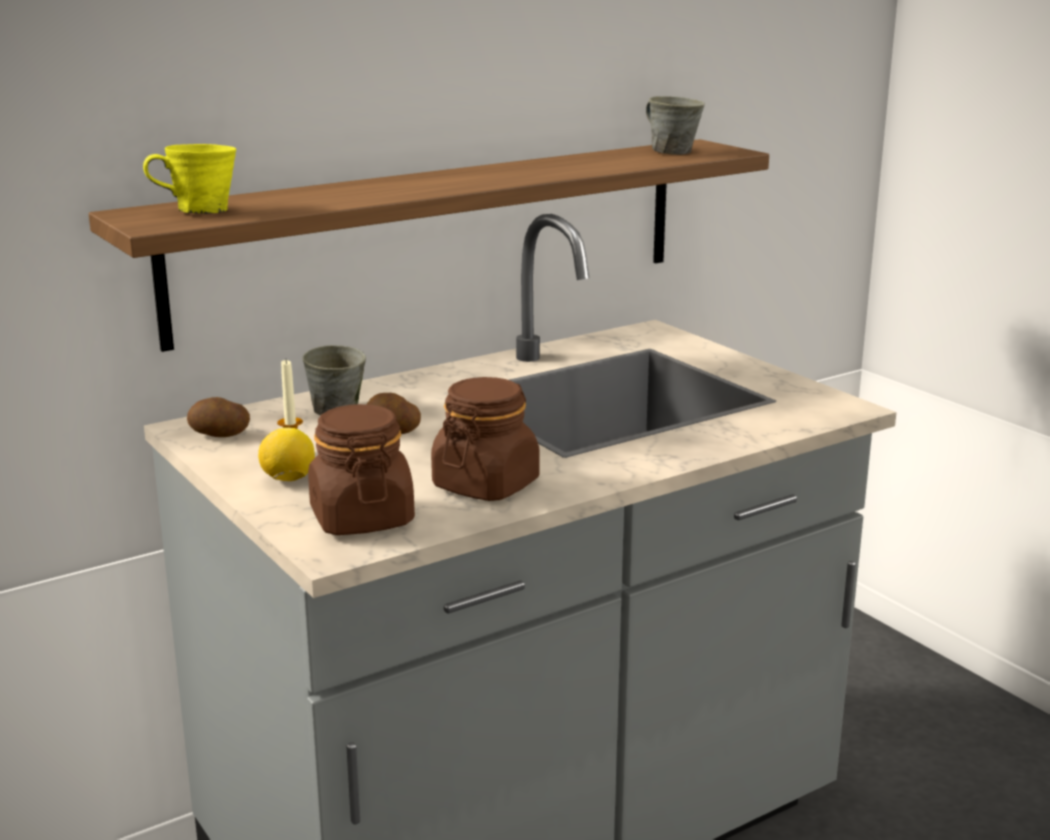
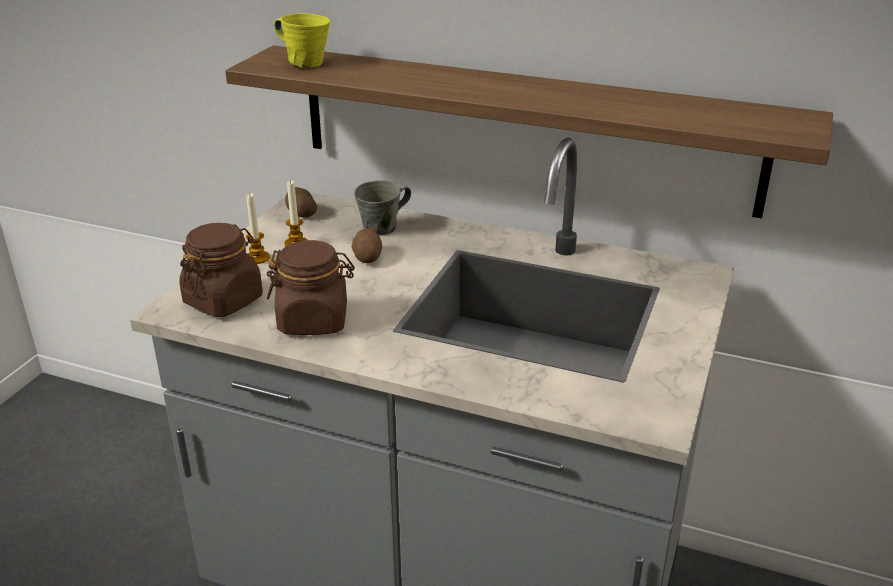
camera: 55 degrees right, 10 degrees up
lemon [258,427,315,481] -> candle [246,193,270,264]
grey mug [646,96,705,155] -> none

